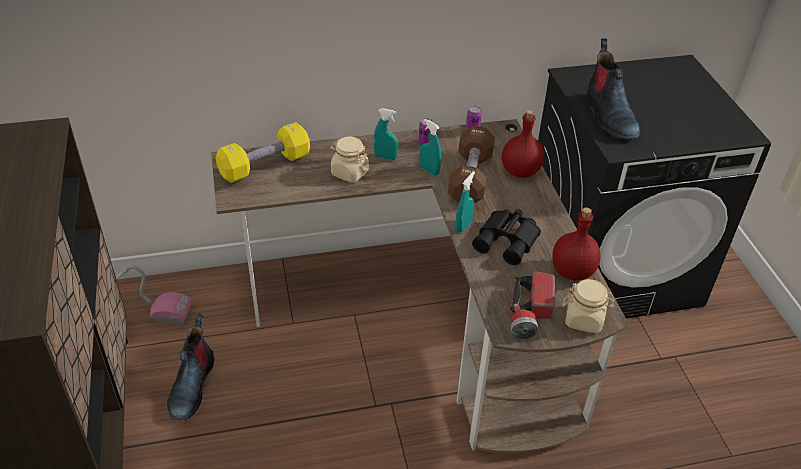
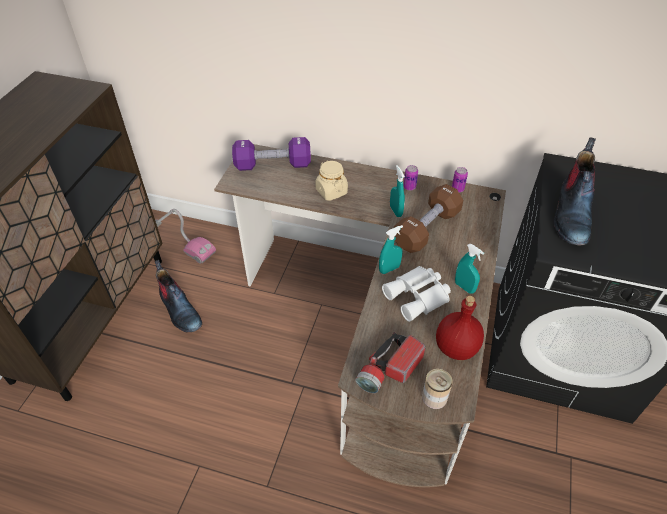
camera: 30 degrees right, 5 degrees up
boot [167,314,214,420] -> boot turned 75 degrees counterclockwise [155,260,202,332]
yellow dumbbell [216,122,310,183] -> purple dumbbell [232,137,311,171]
turquoise spray bottle [374,108,398,160] -> turquoise spray bottle moved to [455,244,484,294]
black binoculars [472,209,541,265] -> white binoculars [382,266,451,322]
red bottle [502,110,545,178] -> none
beige jar [563,279,615,333] -> can [422,369,453,409]

